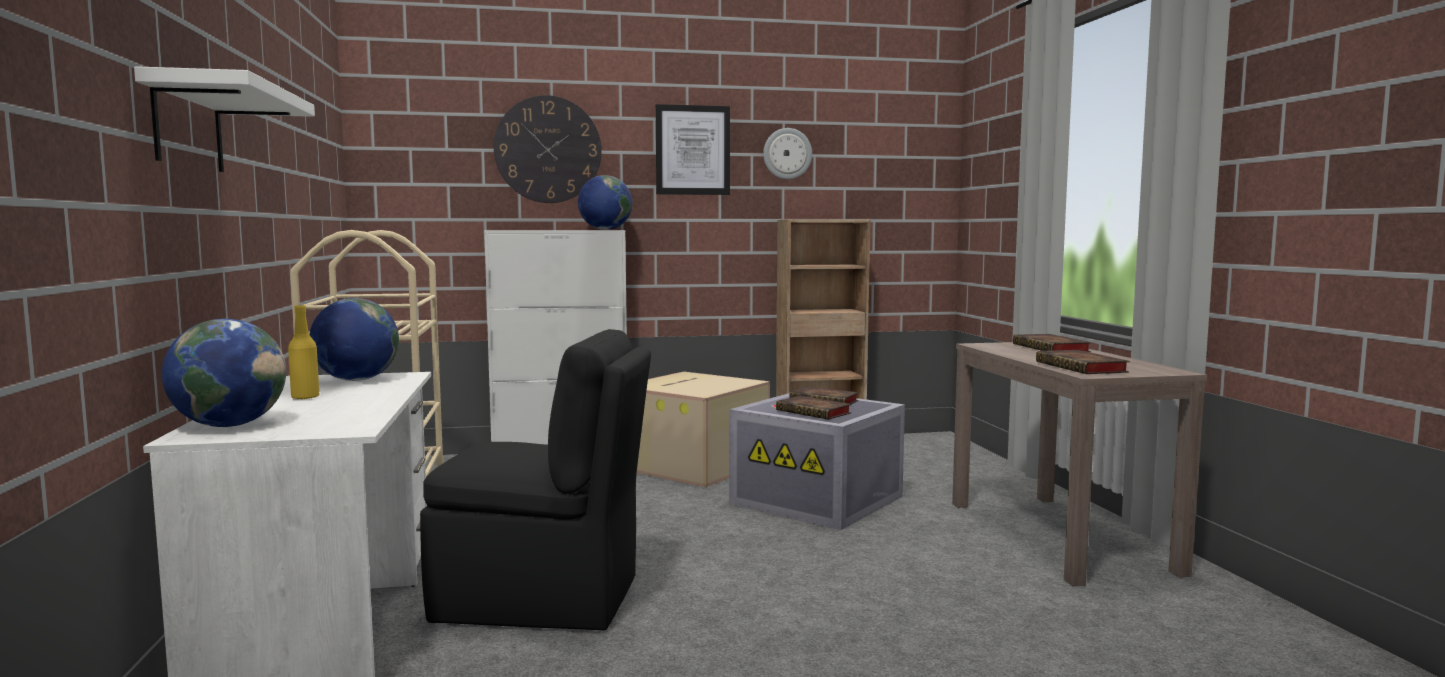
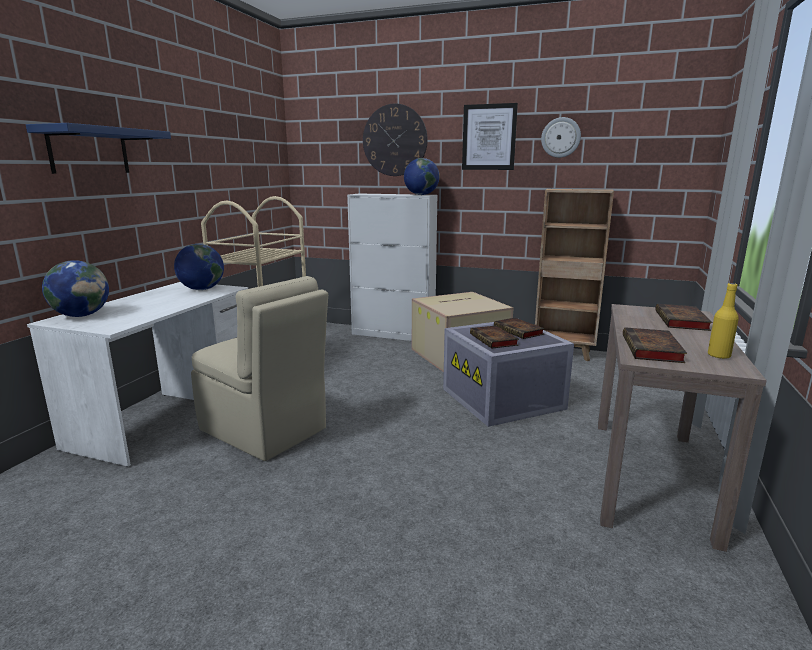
camera: 30 degrees right, 10 degrees up
white shelf [134,66,315,172] -> blue shelf [26,123,171,174]
yellow bottle [288,305,319,400] -> yellow bottle moved to [708,283,739,359]
black chair [420,329,651,631] -> beige chair [191,276,328,461]

